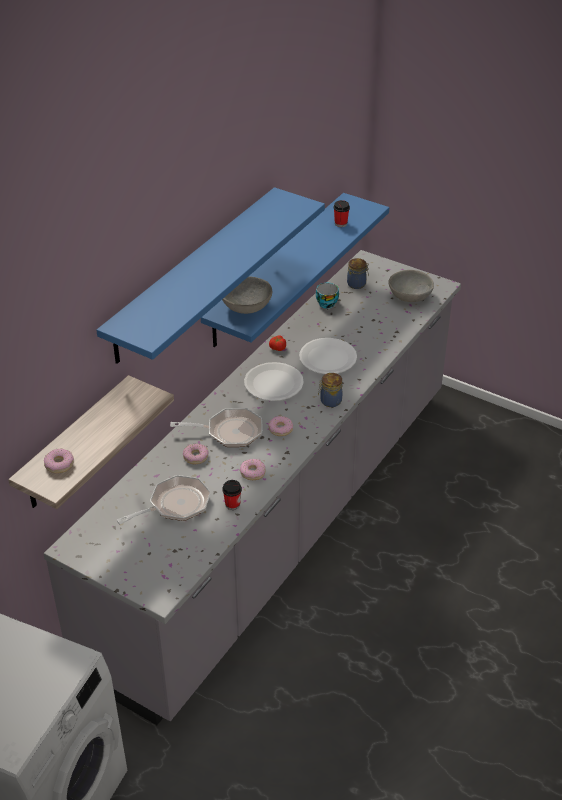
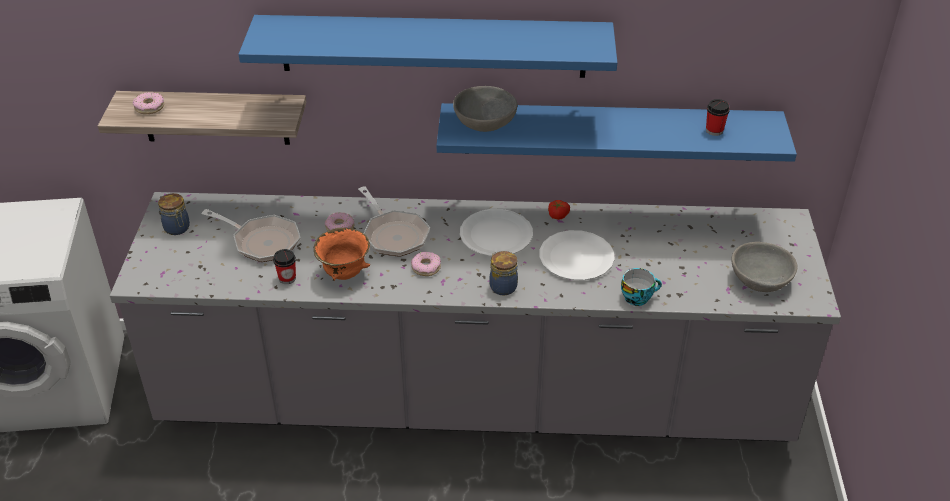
camera: 60 degrees right, 0 degrees up
donut [240,459,266,480] -> orange bowl [314,227,370,281]
cup [316,283,339,308] -> cup moved to [621,268,662,306]
jar [347,258,369,289] -> jar moved to [158,193,190,235]

